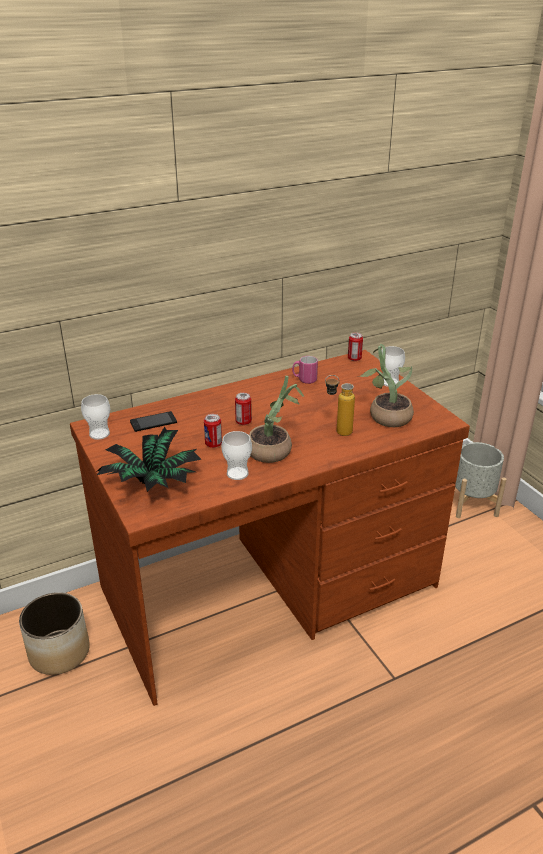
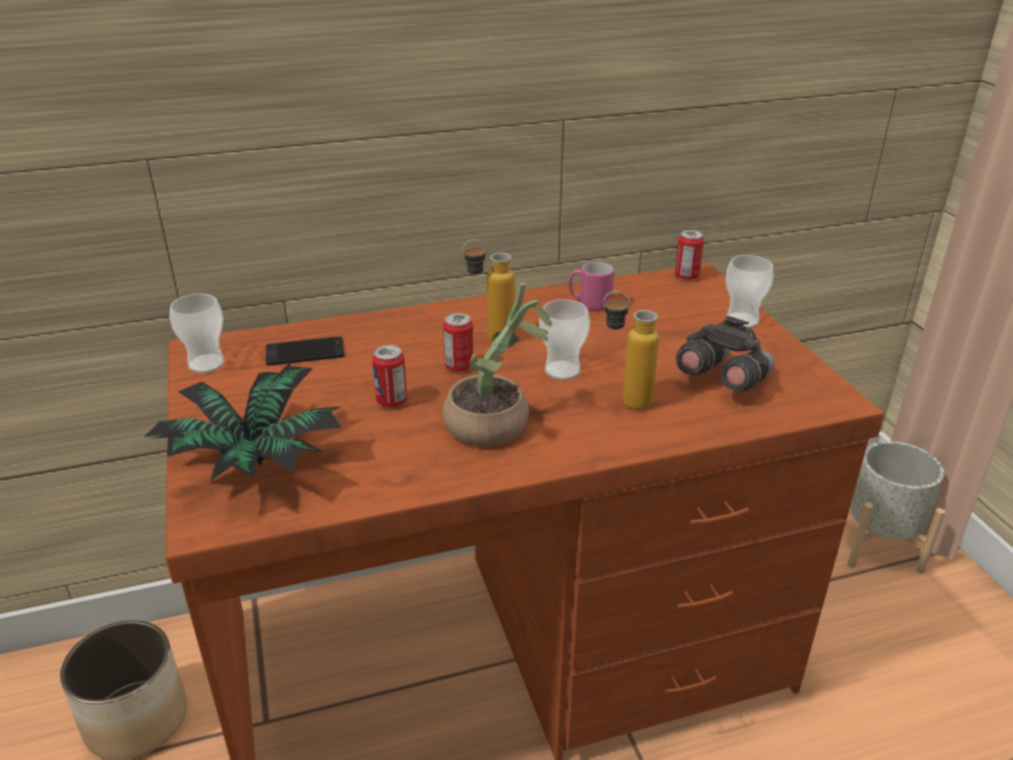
camera: 10 degrees right, 0 degrees up
cup [221,431,252,480] -> cup moved to [539,299,590,380]
potted plant [359,343,414,427] -> grey binoculars [676,316,775,392]
none -> bottle [462,239,515,342]

